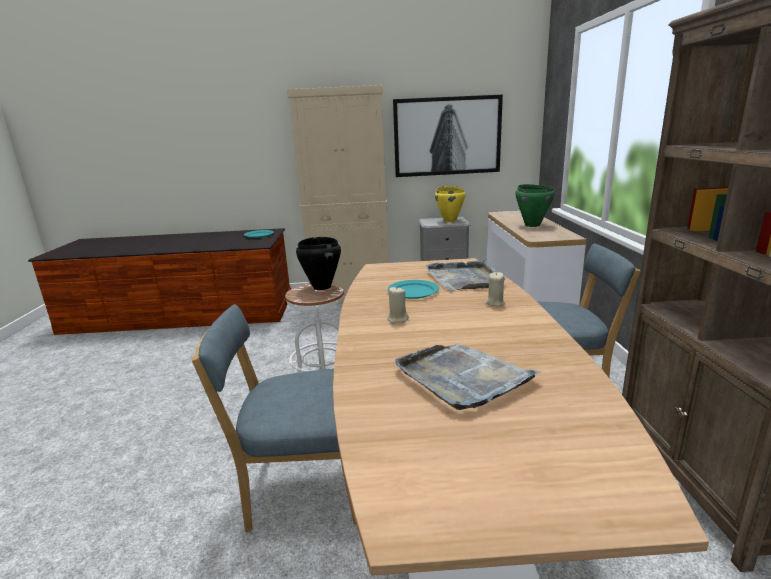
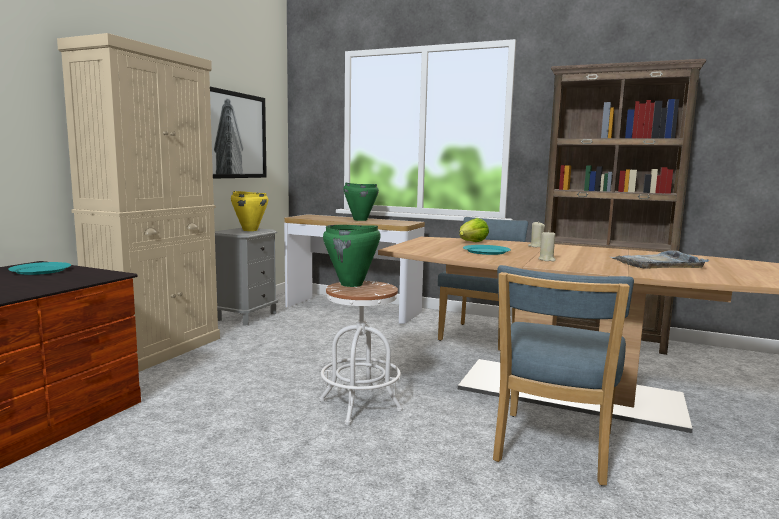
camera: 65 degrees left, 10 degrees down
black cooking pot [296,237,341,290] -> green cooking pot [323,225,381,287]
grey tray [426,260,505,290] -> lettuce [459,218,489,242]

